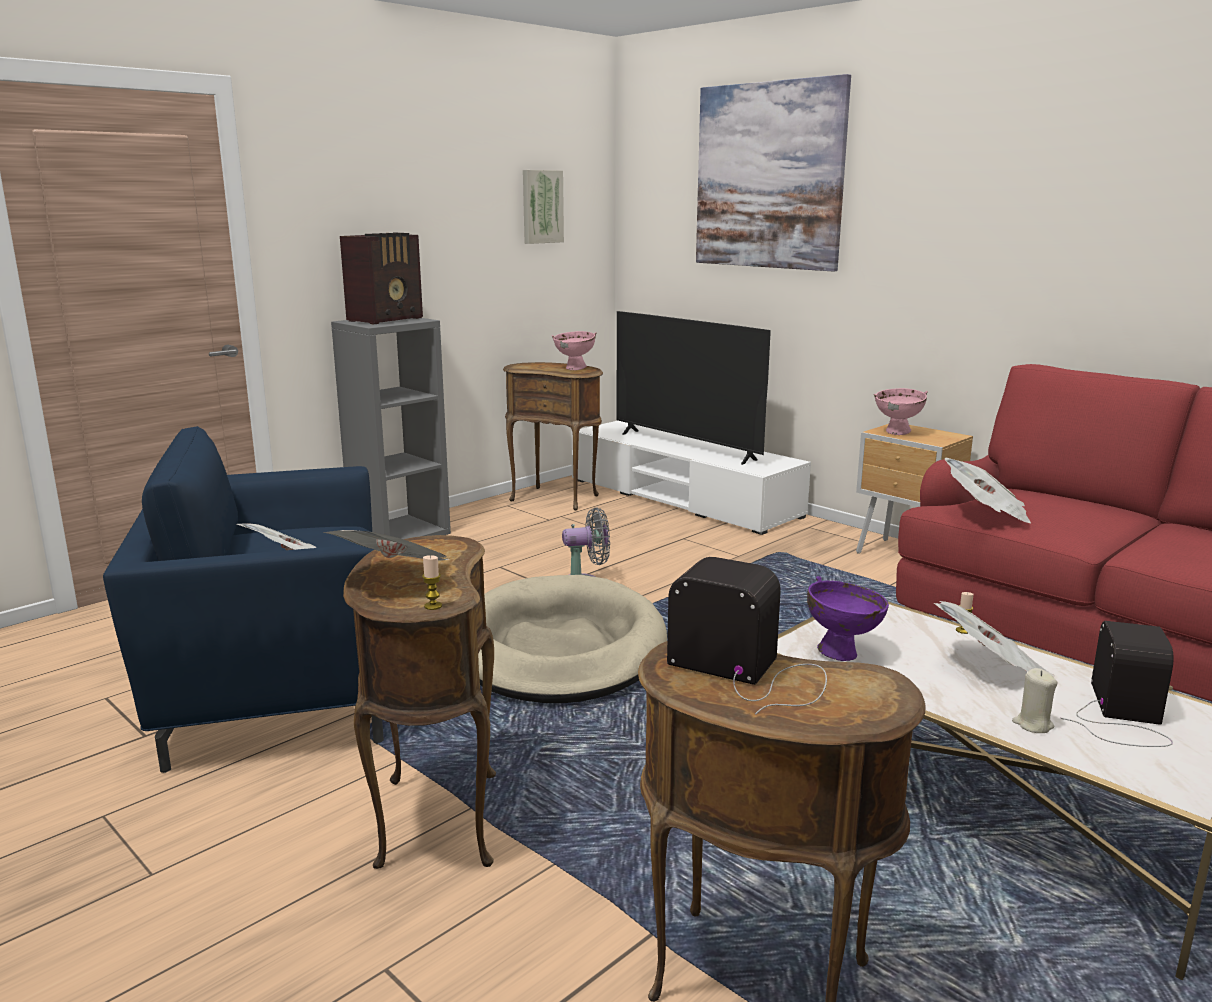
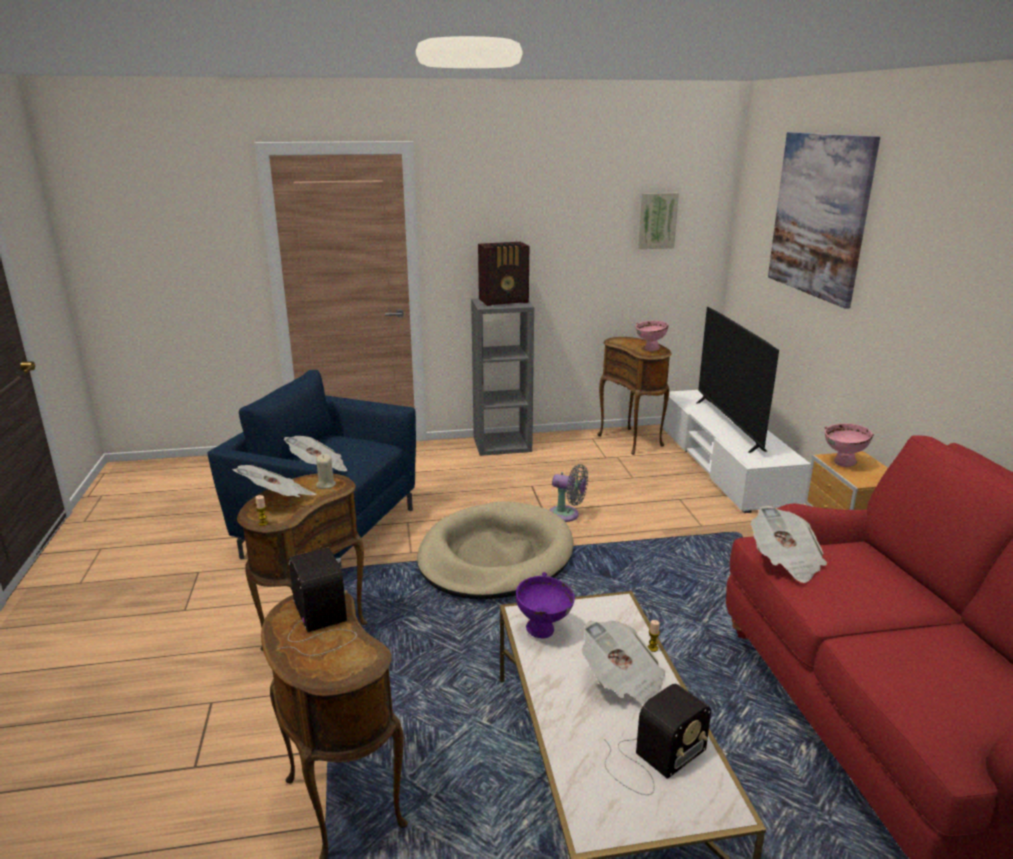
camera: 35 degrees right, 5 degrees up
beige candle [1012,668,1058,733] -> beige candle moved to [316,454,336,489]

